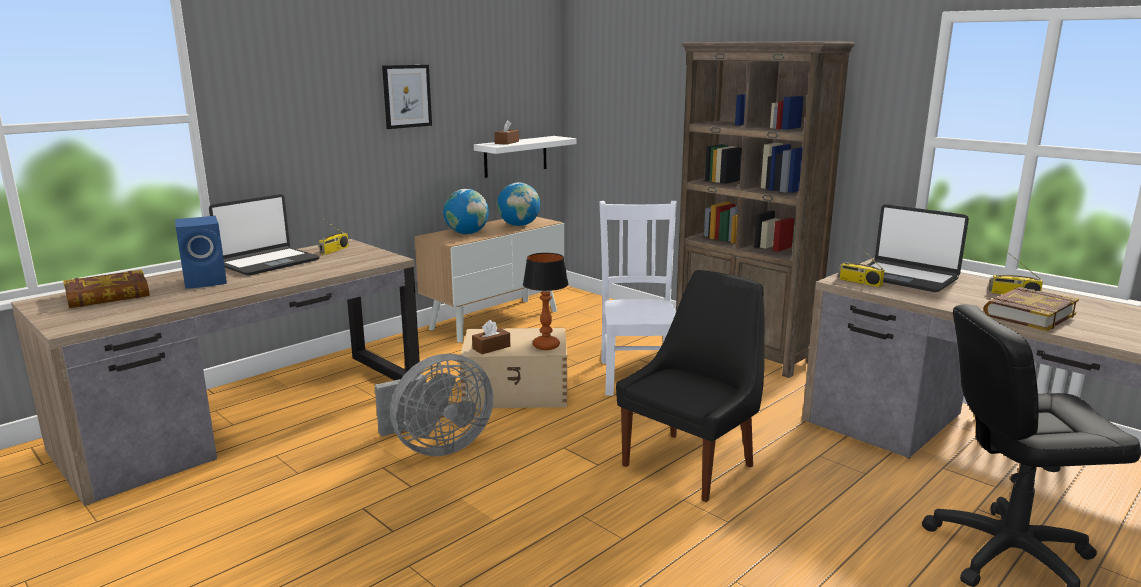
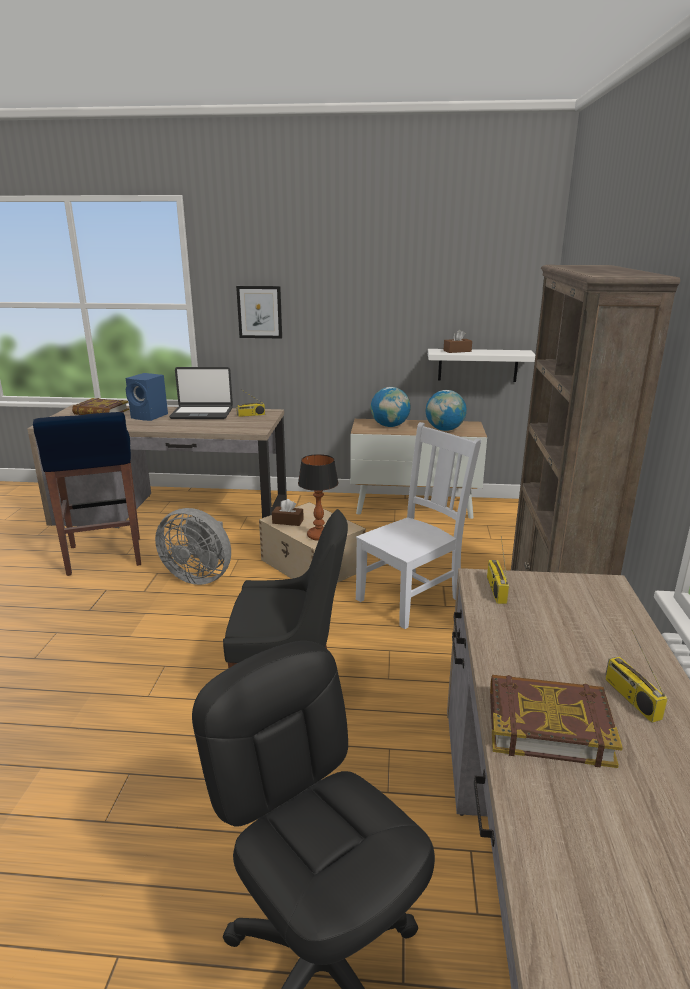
camera: 50 degrees right, 5 degrees up
picture [382,65,432,129] -> picture moved to [236,286,282,339]
laptop [867,204,969,292] -> none
none -> blue stool [33,412,141,576]

